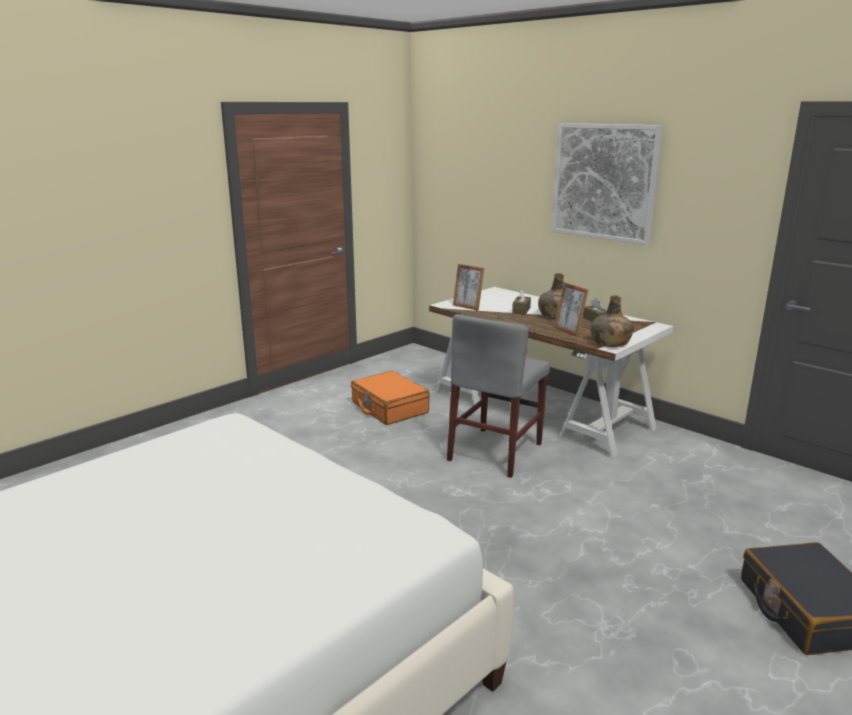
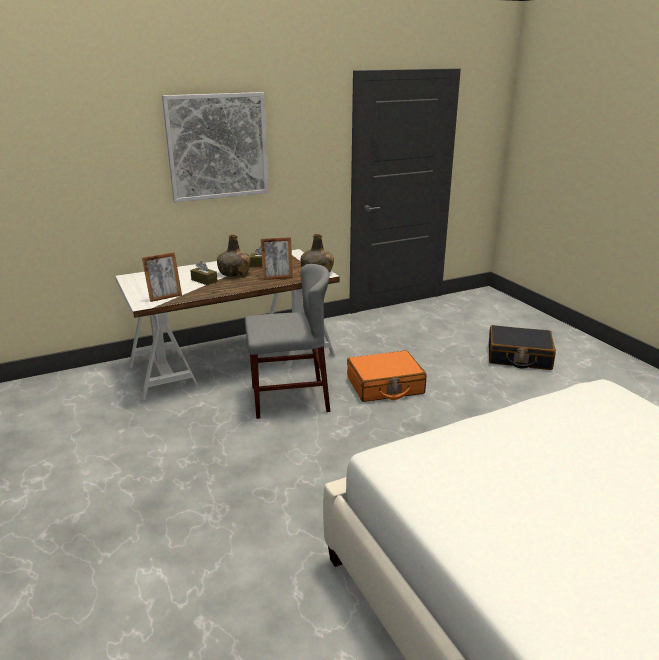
camera: 70 degrees left, 5 degrees up
orange suitcase [351,371,430,425] -> orange suitcase moved to [347,350,427,402]
grey chair [447,314,550,478] -> grey chair turned 60 degrees counterclockwise [245,264,330,419]

